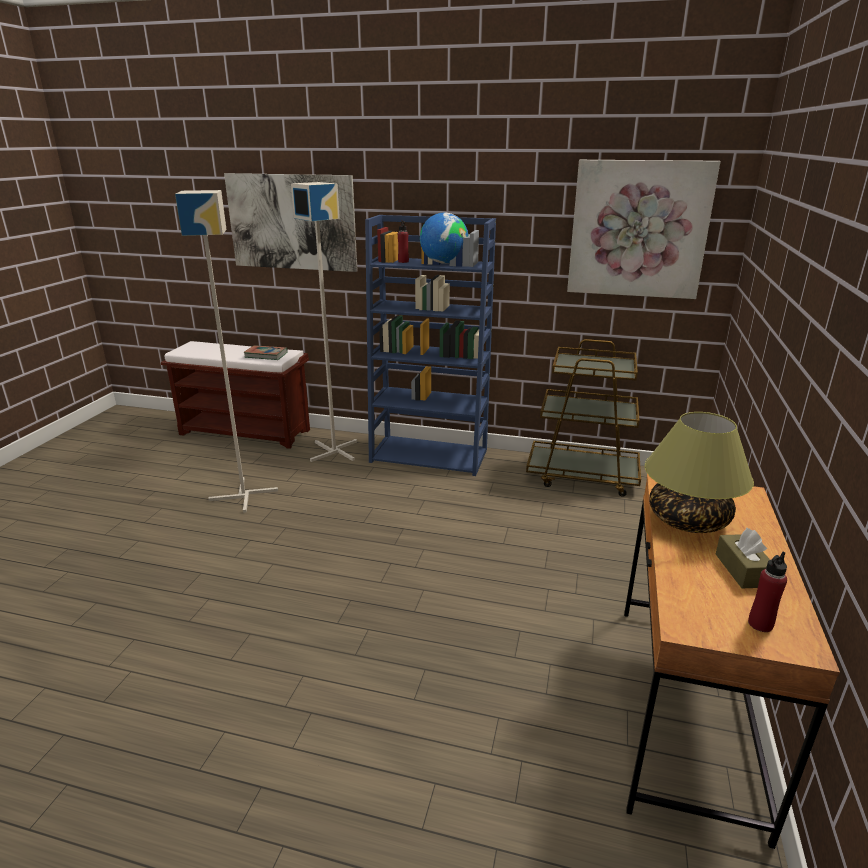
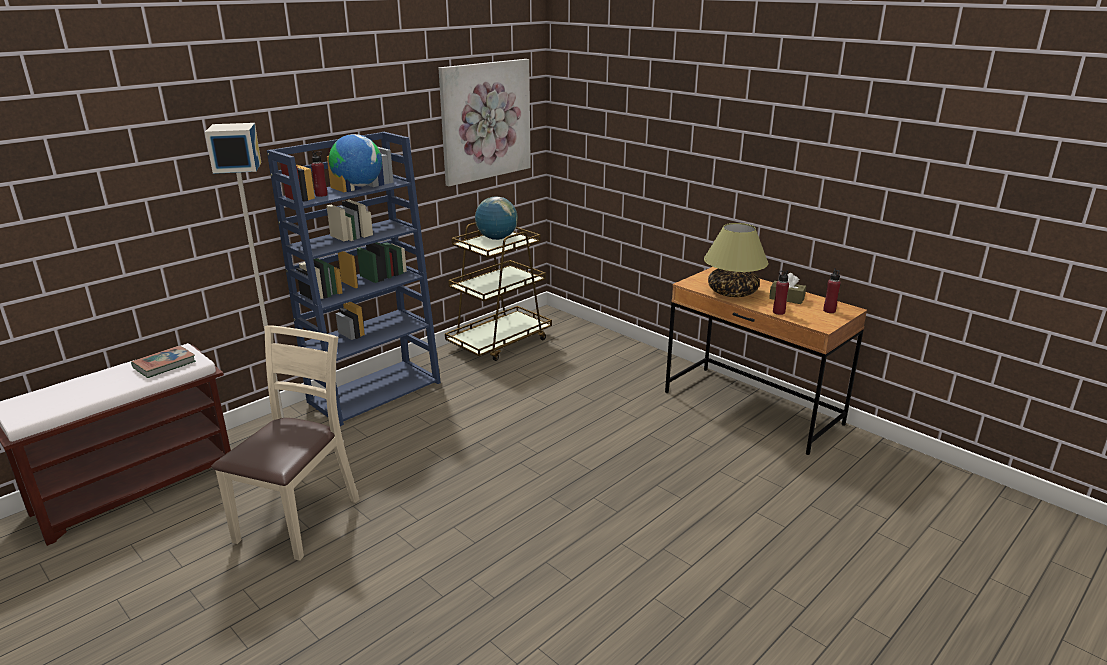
camera: 60 degrees left, 0 degrees up
grey floor lamp [175,190,278,513] -> beige chair [212,325,360,561]
picture [224,173,358,272] -> none
none -> globe [475,197,518,240]
none -> red bottle [773,270,789,315]

